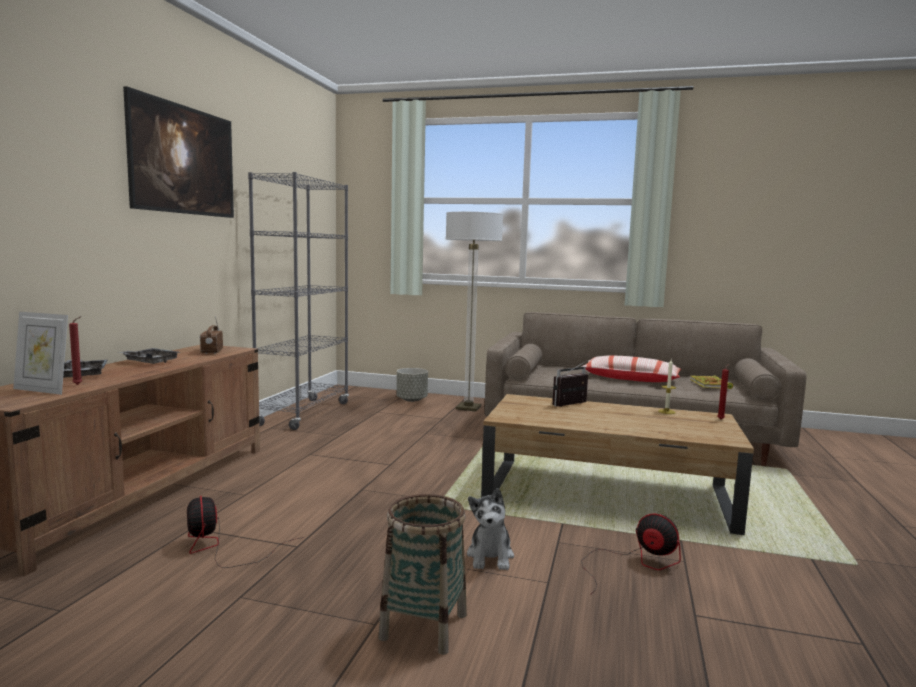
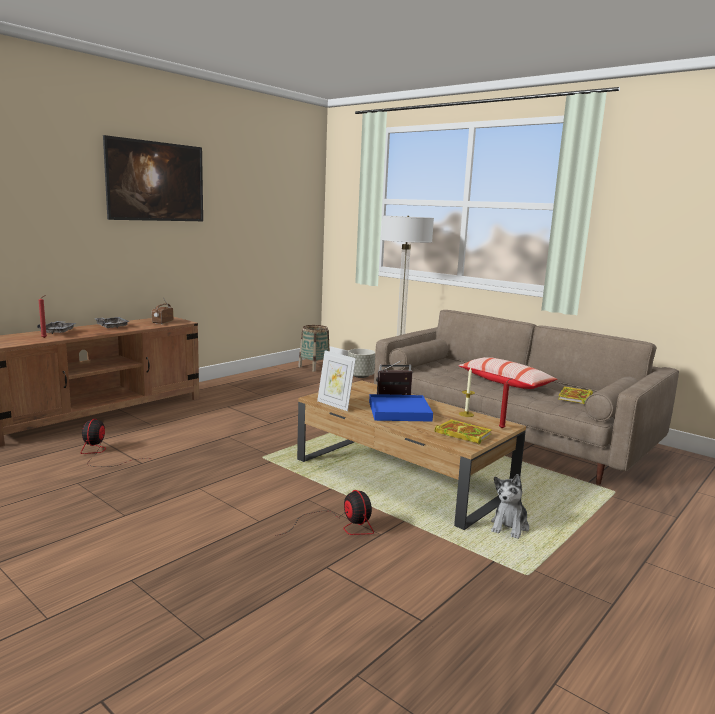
camera: 25 degrees right, 5 degrees up
picture frame [13,312,68,395] -> picture frame moved to [317,350,356,411]
grey bookcase [248,172,349,430] -> none
basket [379,494,467,655] -> basket moved to [298,325,330,372]
plush toy [467,488,514,570] -> plush toy moved to [491,474,529,539]
none -> blue tray [369,394,433,422]
none -> book [435,419,492,444]

